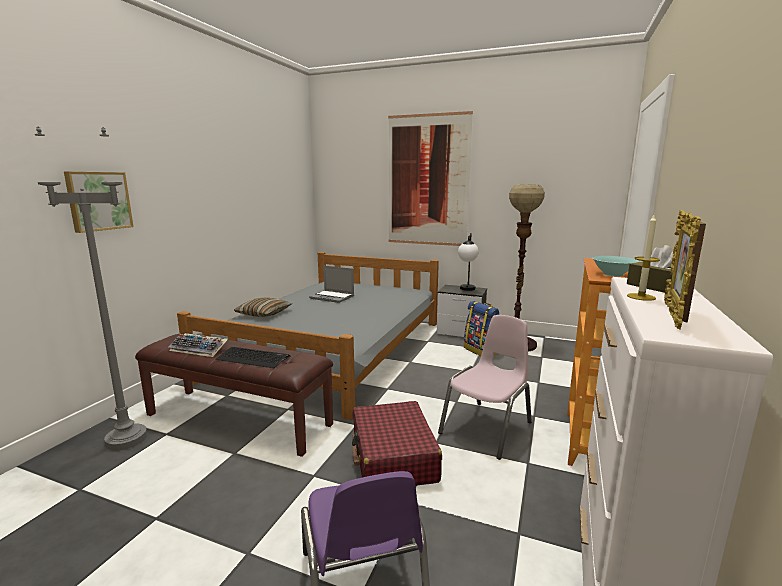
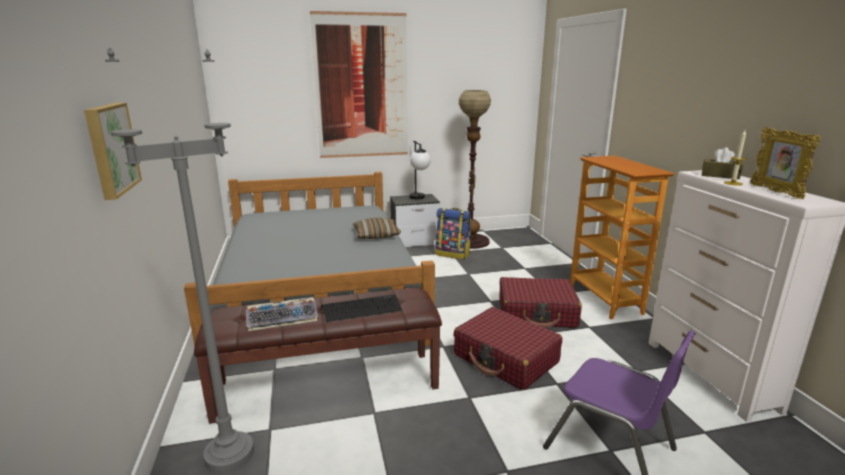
camera: 35 degrees left, 5 degrees up
pillow [234,298,292,317] -> pillow moved to [352,218,401,239]
laptop [309,266,354,303] -> none
pink chair [438,315,532,460] -> red suitcase [499,277,582,328]
turquoise bowl [593,256,639,276] -> none

